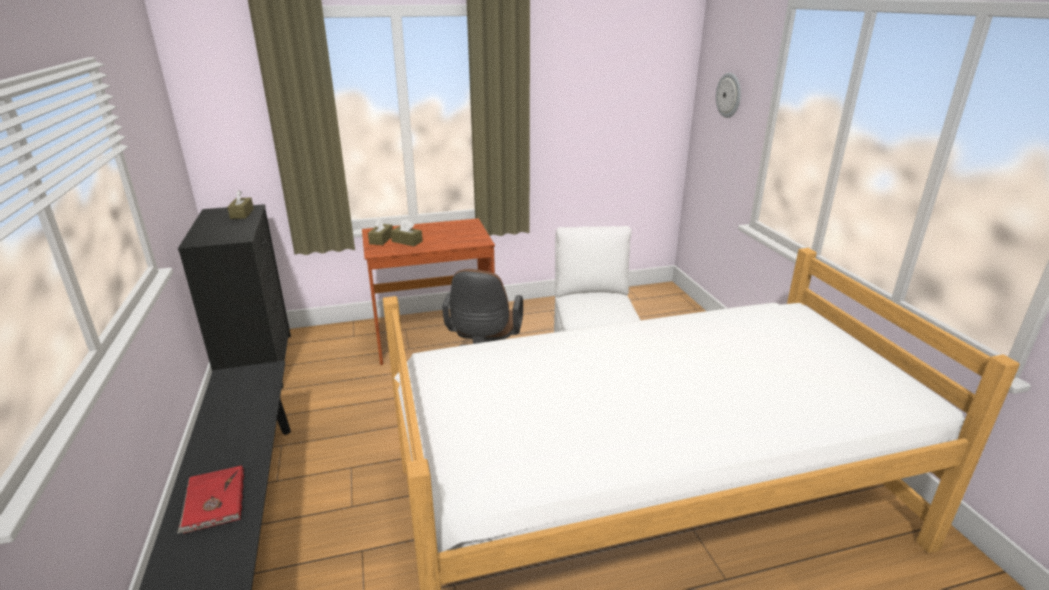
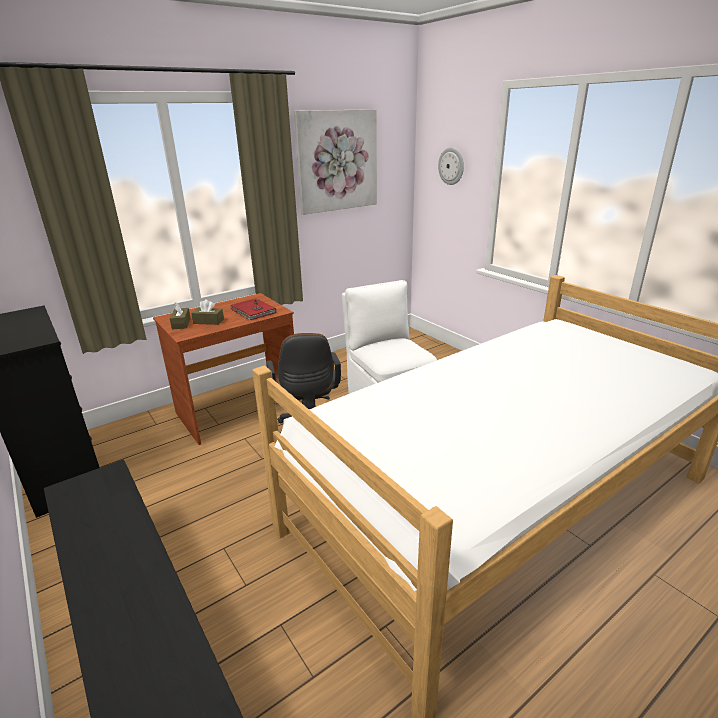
camera: 20 degrees left, 0 degrees up
red book [177,465,244,534] -> red book moved to [231,298,276,320]
brown tissue box [227,190,254,219] -> none
none -> picture [294,109,377,215]

